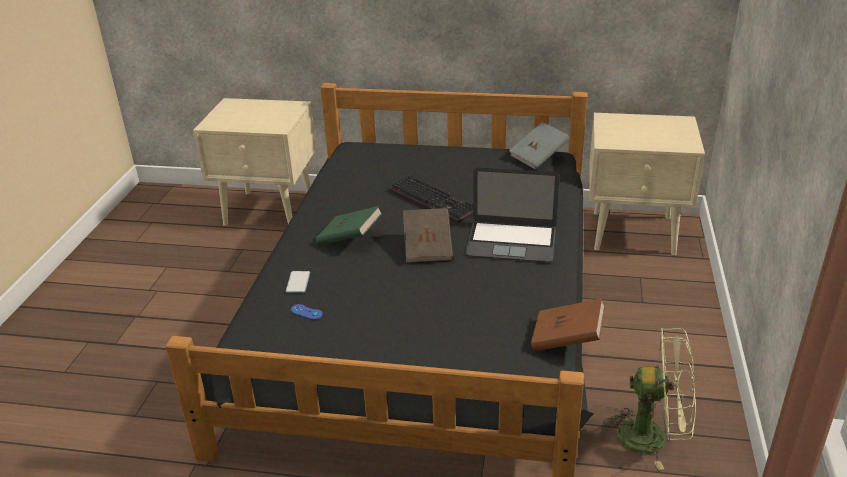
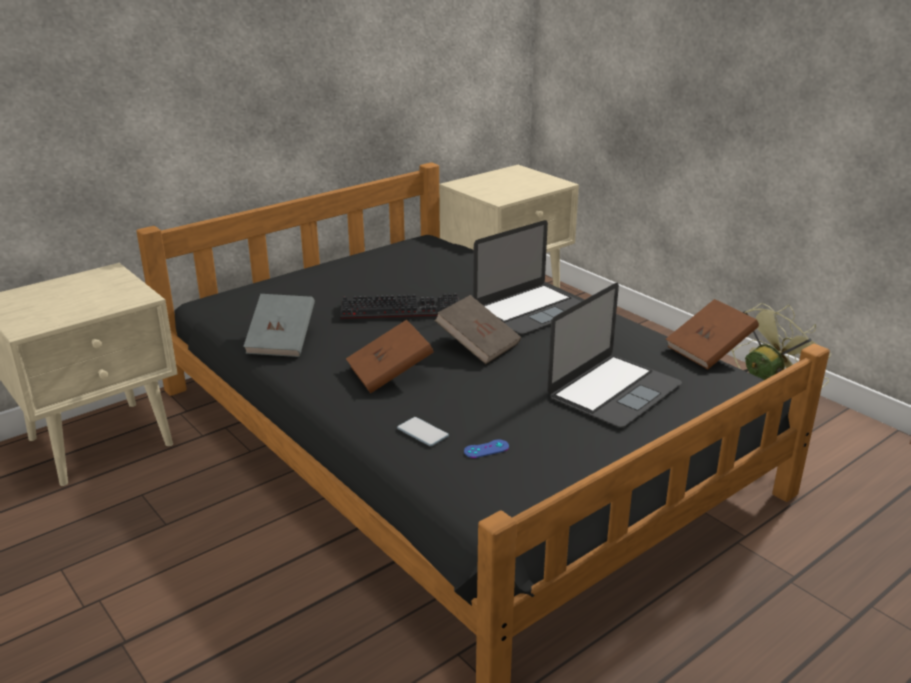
camera: 50 degrees left, 5 degrees down
green book [316,206,383,245] -> brown book [346,320,434,393]
grey book [509,122,569,169] -> grey book moved to [243,294,315,357]
none -> laptop [547,283,682,428]

